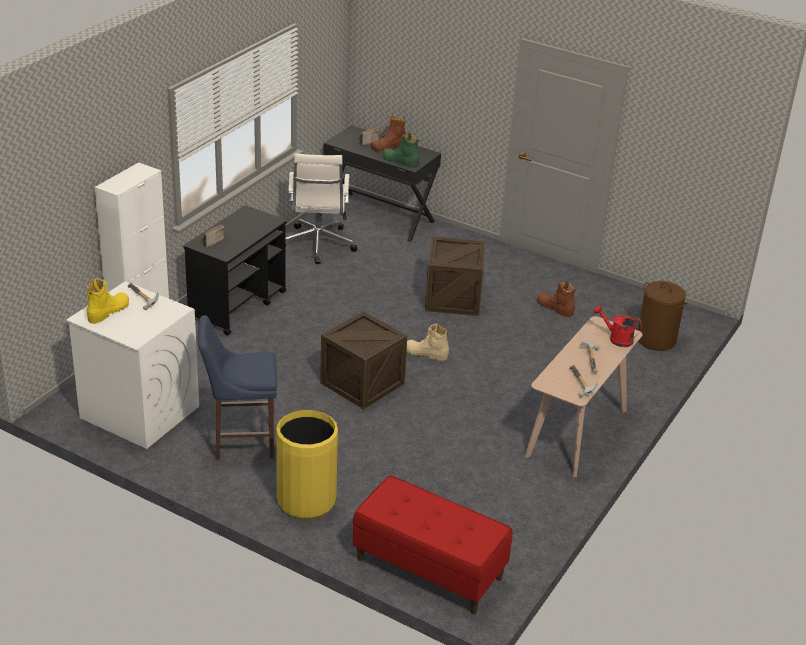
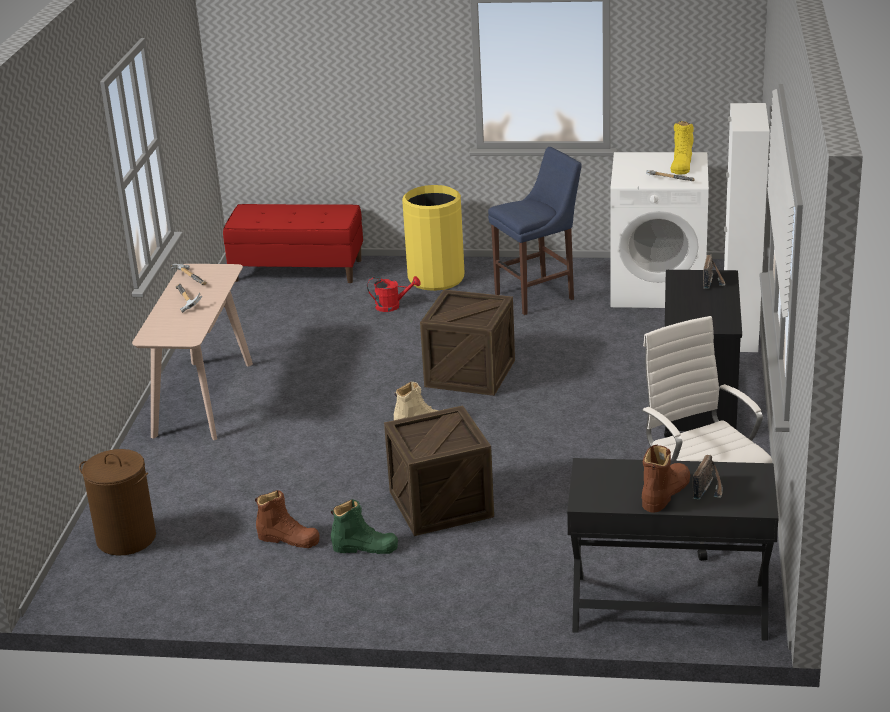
camera: 160 degrees right, 5 degrees down
green boot [382,133,420,168] -> green boot moved to [331,499,398,554]
red watering can [594,305,642,347] -> red watering can moved to [367,276,421,312]

